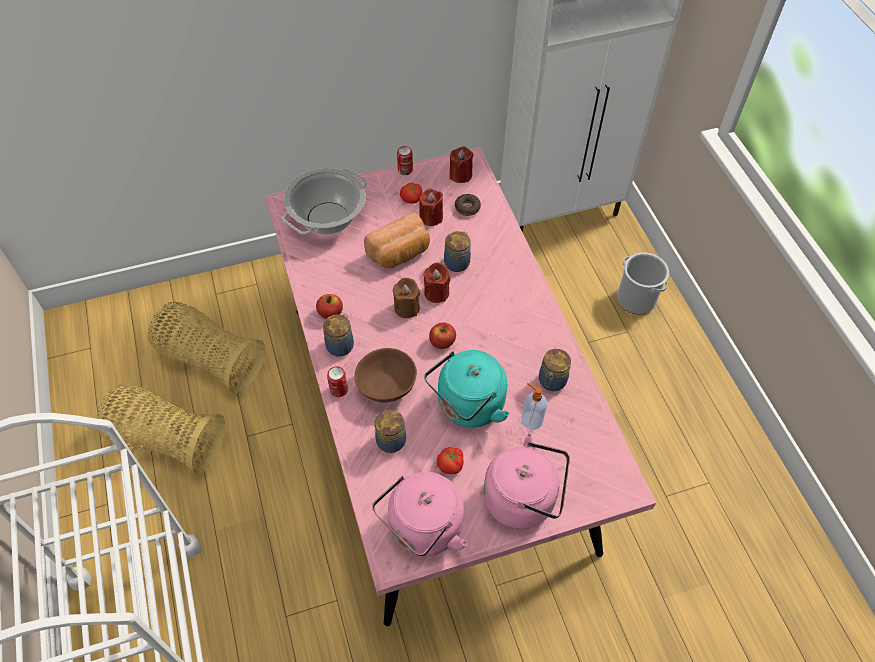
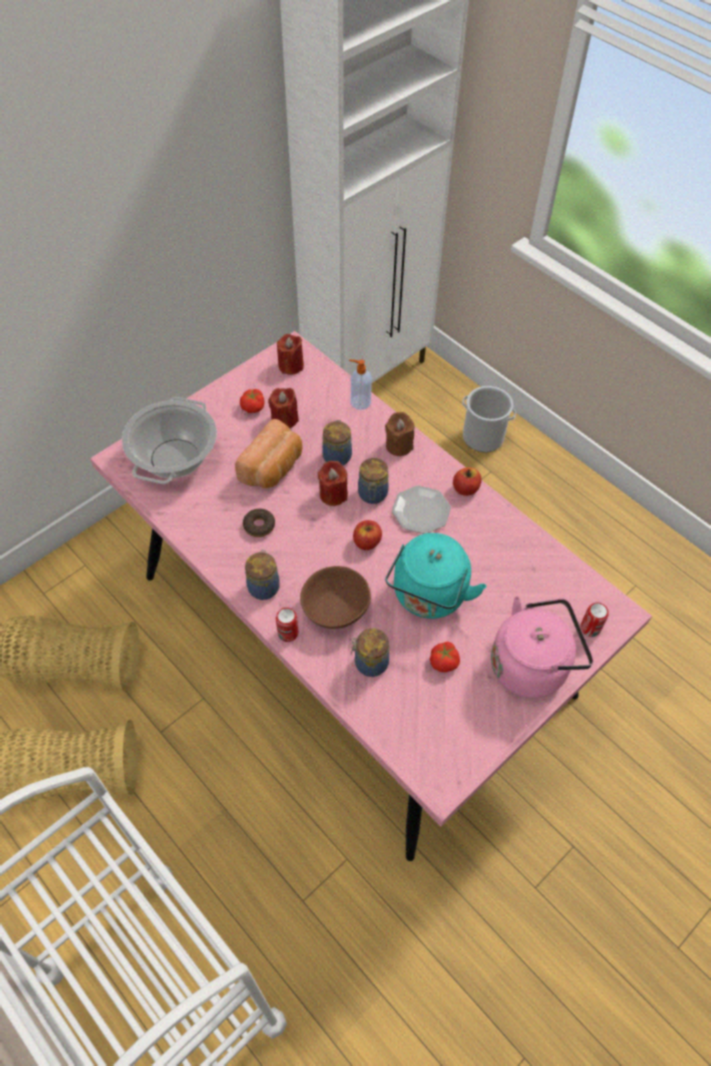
camera: 25 degrees left, 0 degrees up
apple [316,294,343,319] -> apple moved to [453,467,482,496]
pink kettle [372,472,468,556] -> none
brown candle [393,278,420,318] -> brown candle moved to [385,412,414,456]
can [397,146,413,175] -> can moved to [581,603,609,637]
donut [455,194,481,216] -> donut moved to [243,509,275,537]
soap dispenser [521,383,547,430] -> soap dispenser moved to [349,359,372,410]
jar [539,349,571,391] -> jar moved to [358,458,389,504]
none -> plate [392,486,451,534]

